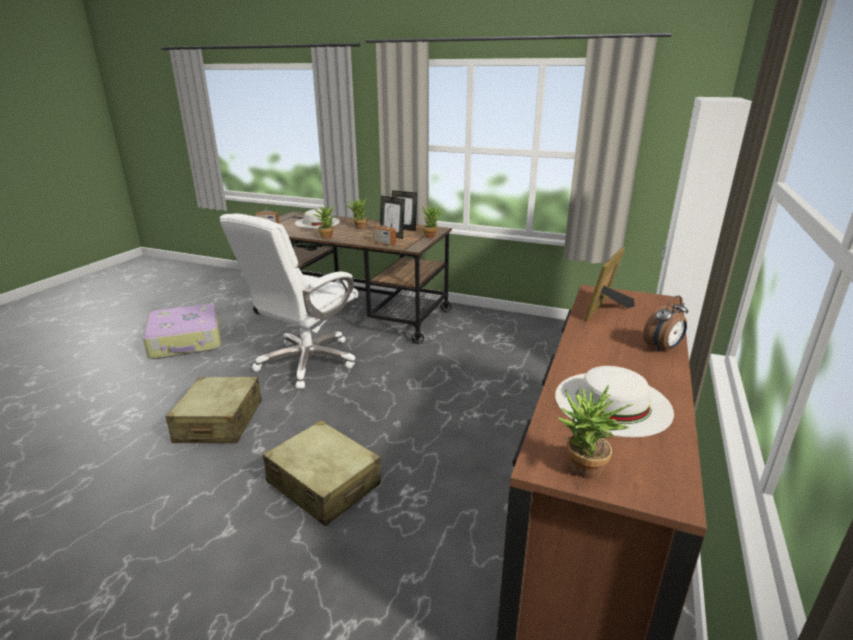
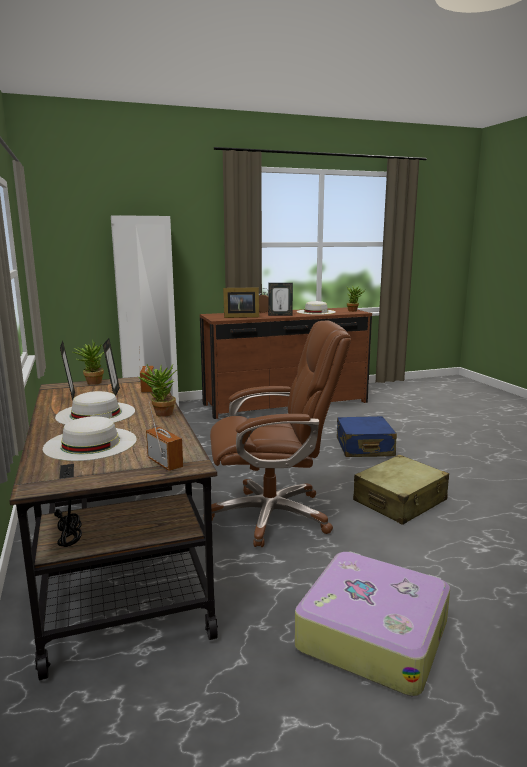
camera: 130 degrees left, 10 degrees down
white office chair [220,213,358,389] -> brown office chair [210,320,351,547]
beige suitcase [263,420,381,526] -> blue suitcase [337,416,397,457]
potted plant [345,197,368,229] -> white hat [55,391,135,425]
none -> picture frame [268,283,293,316]

